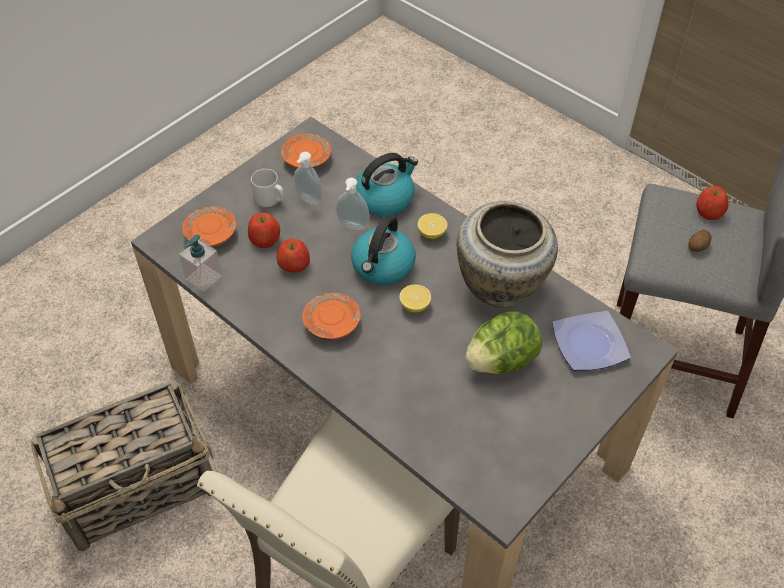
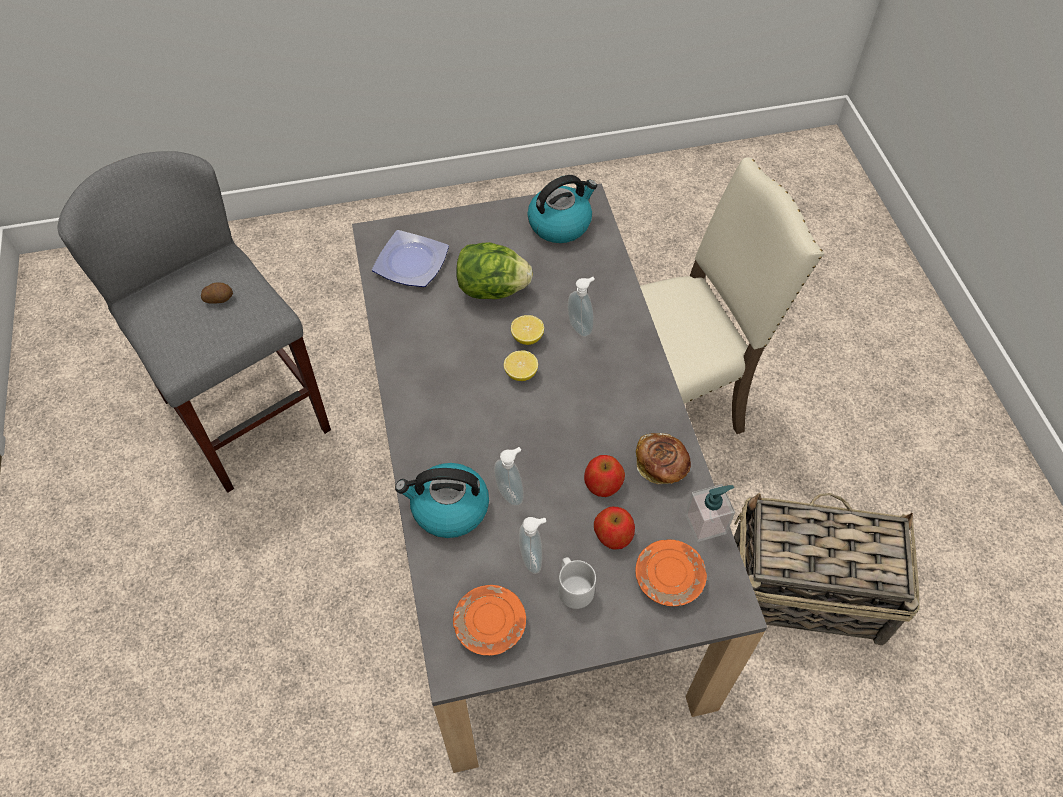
camera: 145 degrees left, 5 degrees up
orange plate [302,293,361,340] -> none
kettle [351,215,416,285] -> kettle moved to [528,175,597,243]
lemon [418,213,448,239] -> lemon moved to [511,315,544,345]
beige vase [457,201,558,308] -> none
apple [696,186,729,220] -> none
none -> soap dispenser [567,277,595,337]
none -> bread [636,433,691,484]

